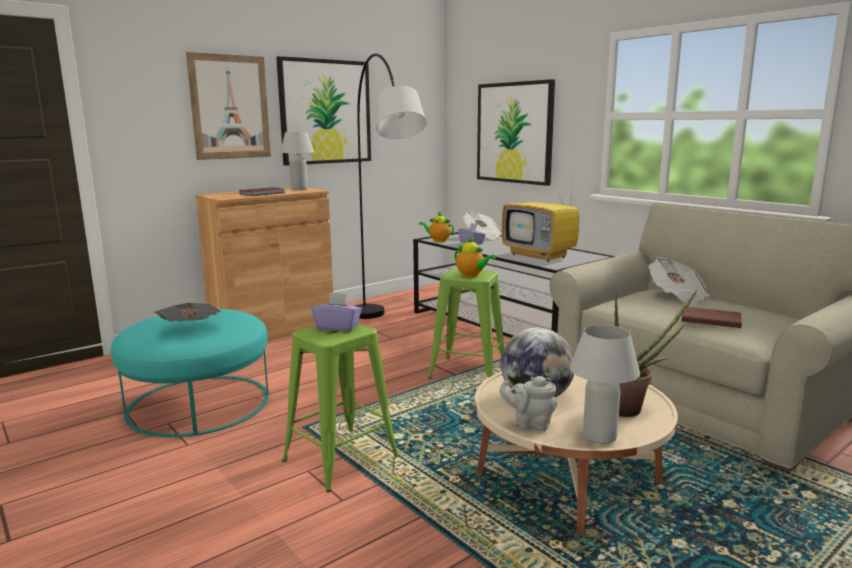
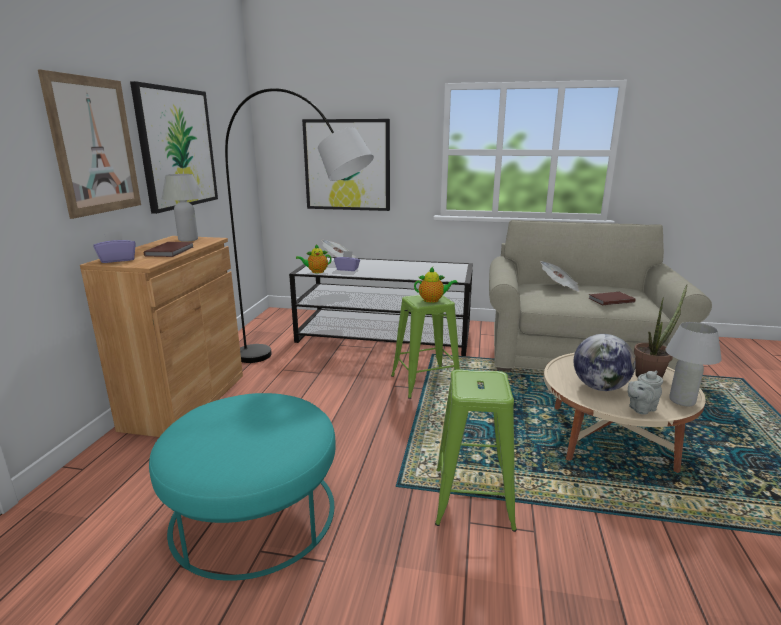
camera: 40 degrees left, 5 degrees up
newspaper [153,303,220,321] -> none
purple tissue box [311,292,362,331] -> purple tissue box moved to [93,231,136,263]
television [502,171,579,262] -> none

